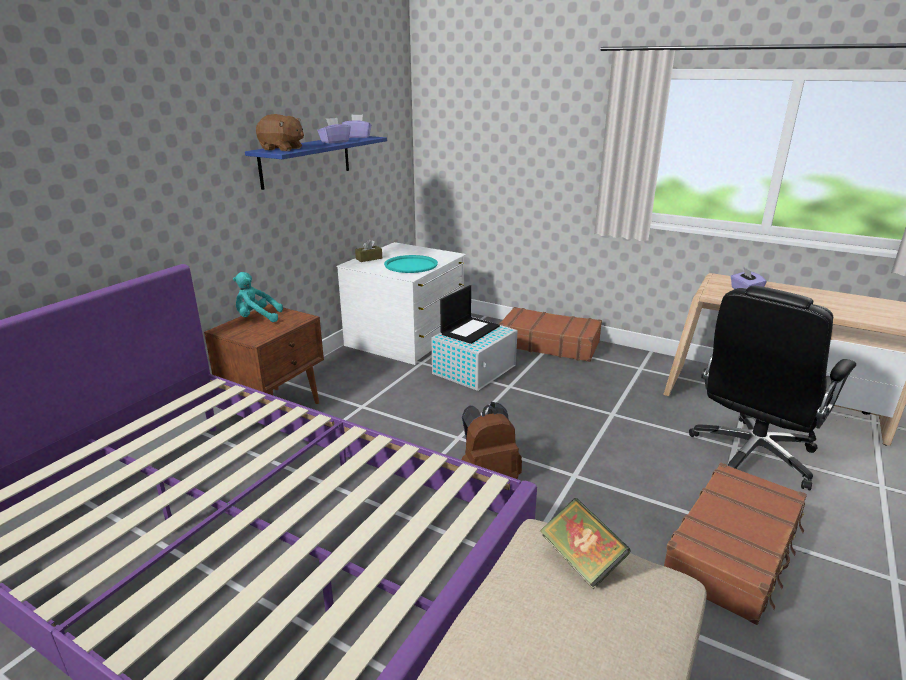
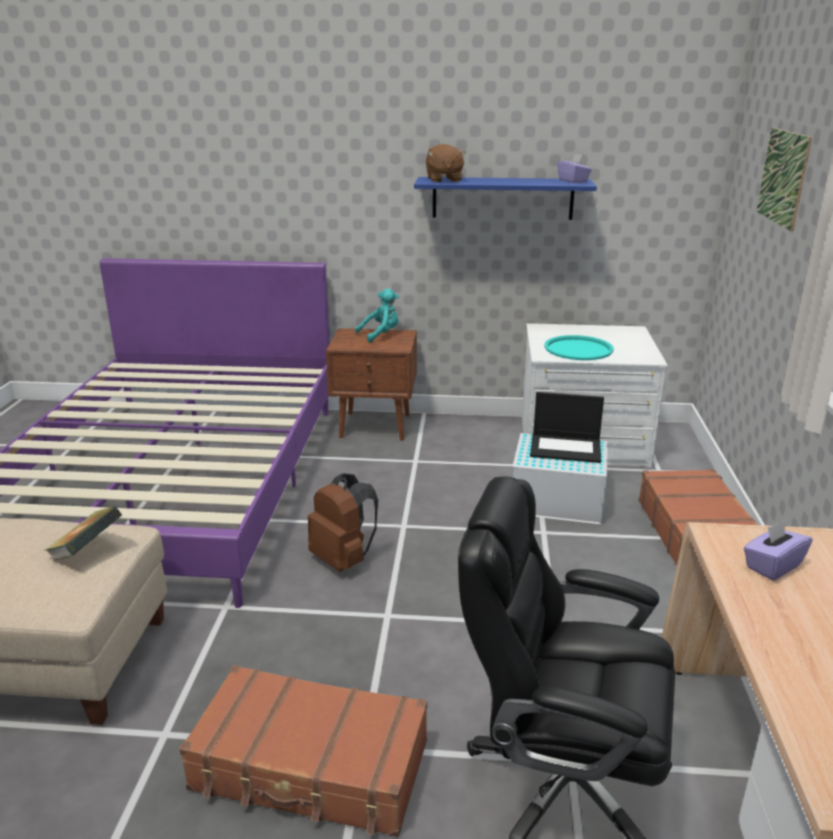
camera: 65 degrees right, 0 degrees up
turquoise plush toy [233,272,283,322] -> turquoise plush toy turned 90 degrees clockwise [355,288,399,343]
purple tissue box [317,118,351,143] -> none
brown tissue box [355,239,382,262] -> none
none -> picture [756,128,812,231]

